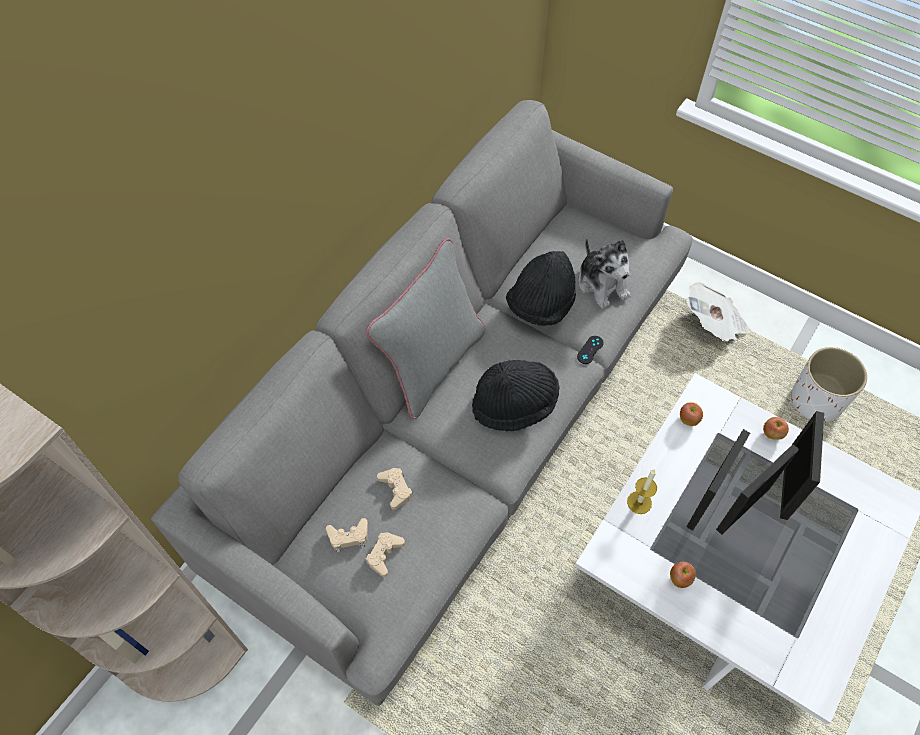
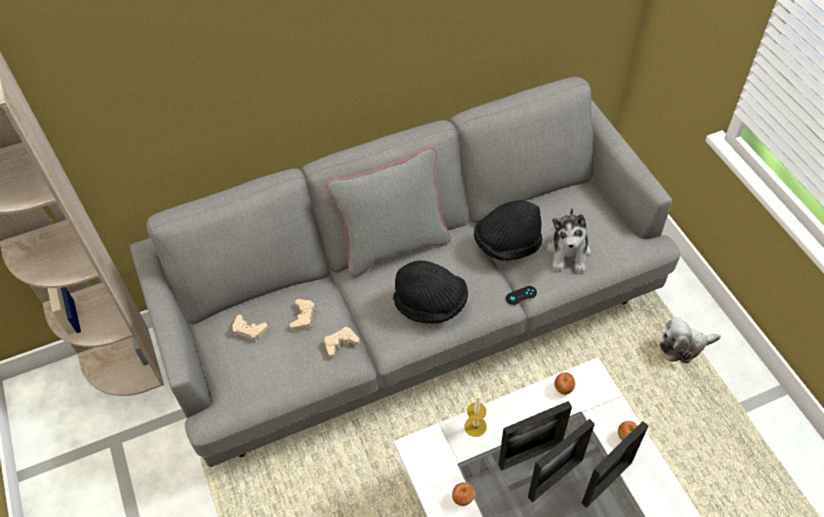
camera: 35 degrees right, 5 degrees down
beige game controller [366,532,405,577] -> beige game controller moved to [324,326,360,358]
newspaper [686,282,751,342] -> plush toy [659,317,721,363]
picture frame [716,444,799,535] -> picture frame turned 150 degrees clockwise [528,419,595,502]
white planter [791,347,867,423] -> none

